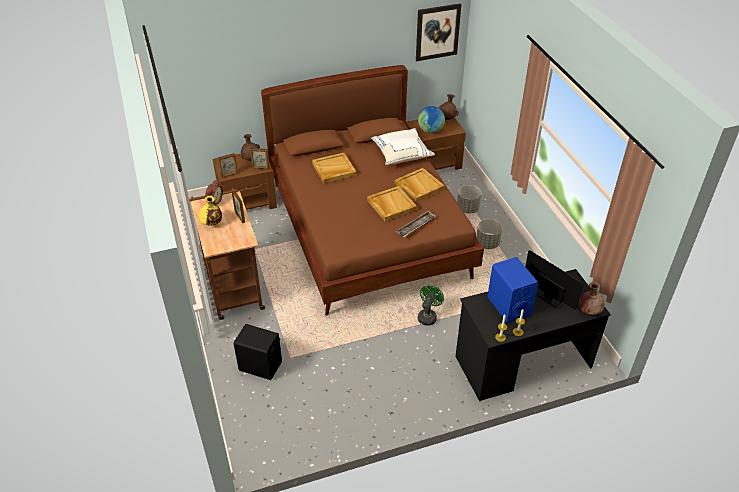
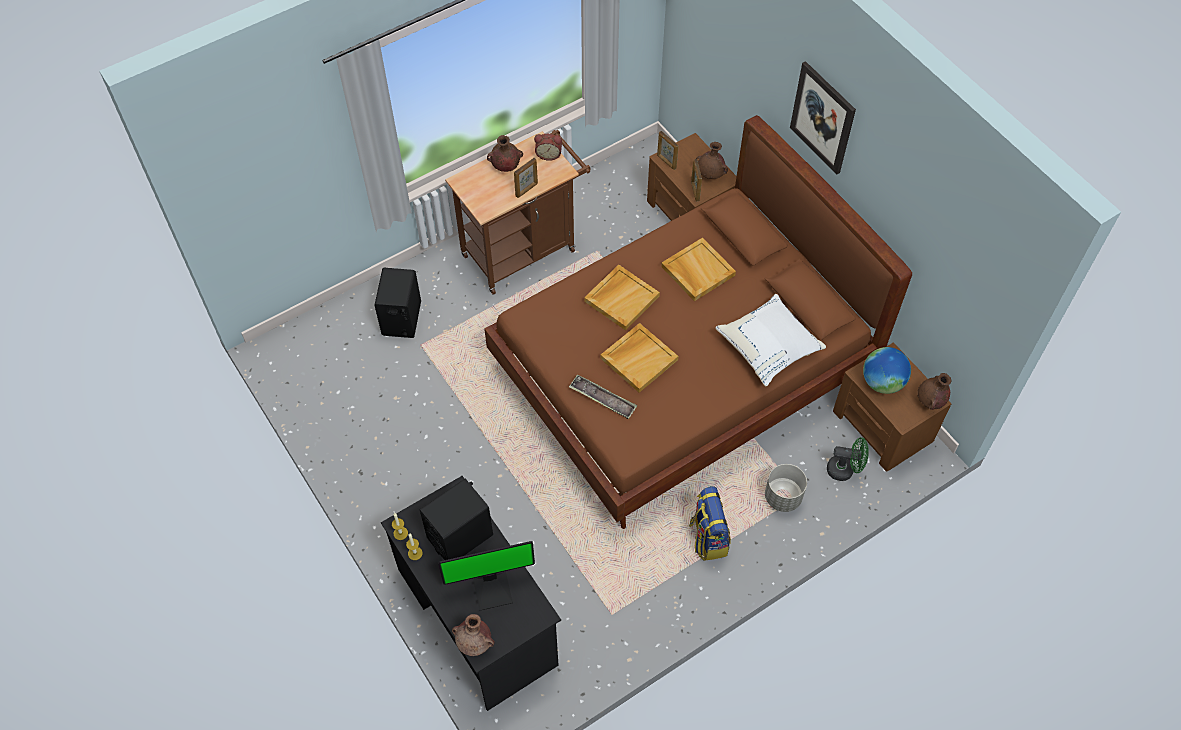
camera: 75 degrees right, 15 degrees up
yellow vase [199,196,222,225] -> brown vase [487,135,523,172]
beige tray [395,168,445,202] -> beige tray moved to [584,265,660,330]
picture [416,3,461,61] -> picture moved to [790,61,856,175]
green fan [418,285,444,325] -> green fan moved to [827,437,869,481]
grey planter [476,219,502,249] -> backpack [689,486,731,561]
blue speaker [487,257,538,323] -> black speaker [420,479,493,560]
monitor [525,250,583,310] -> monitor turned 45 degrees clockwise [438,541,535,611]

